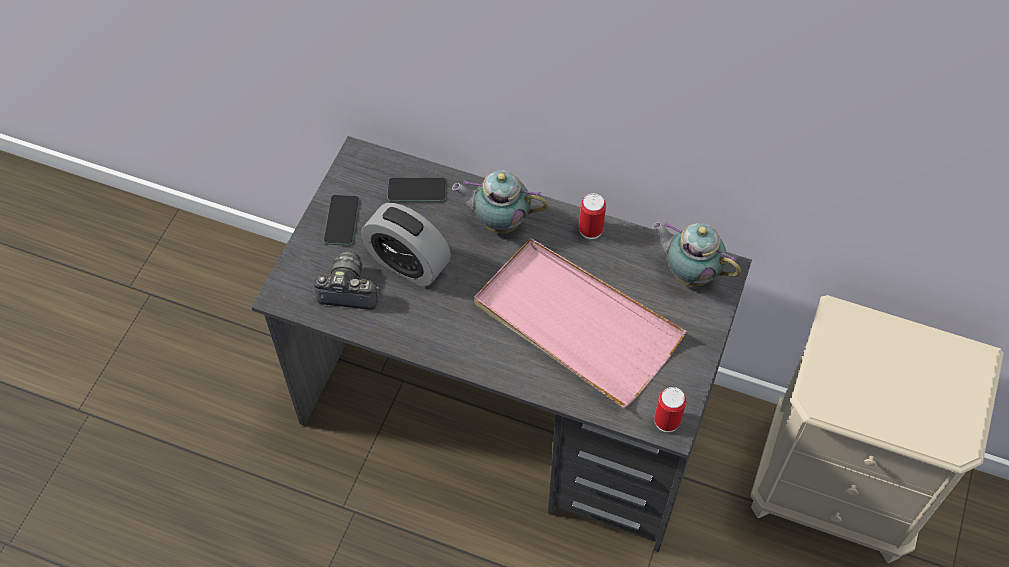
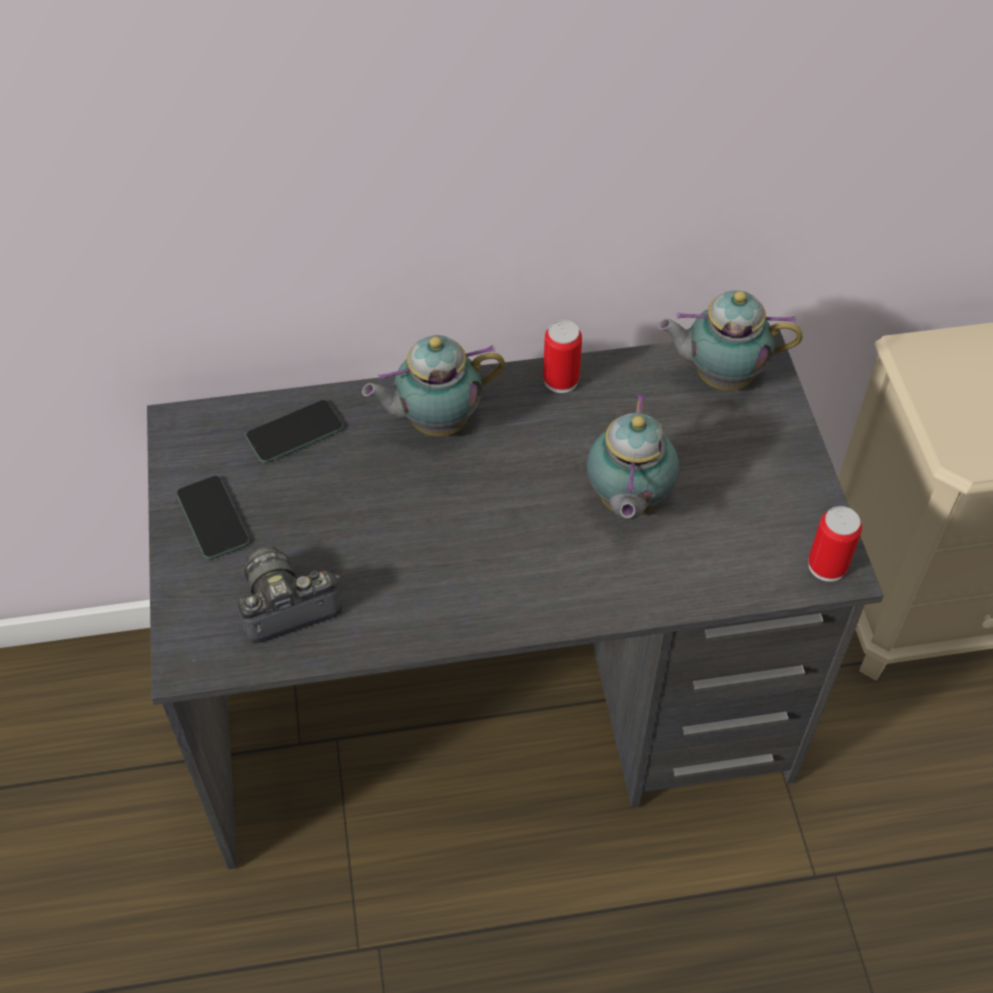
camera: 30 degrees left, 5 degrees down
alarm clock [361,203,451,287] -> none
pink tray [474,238,687,408] -> teapot [587,394,679,520]

